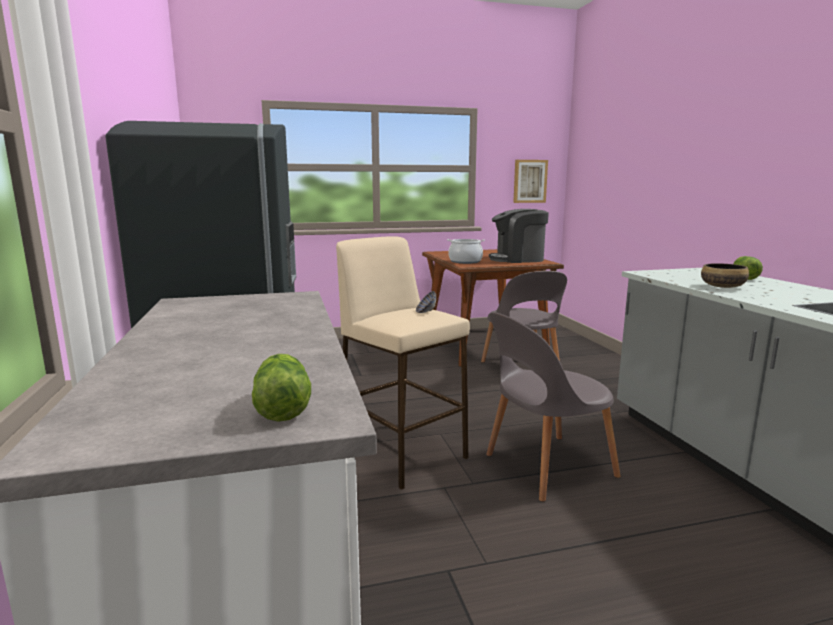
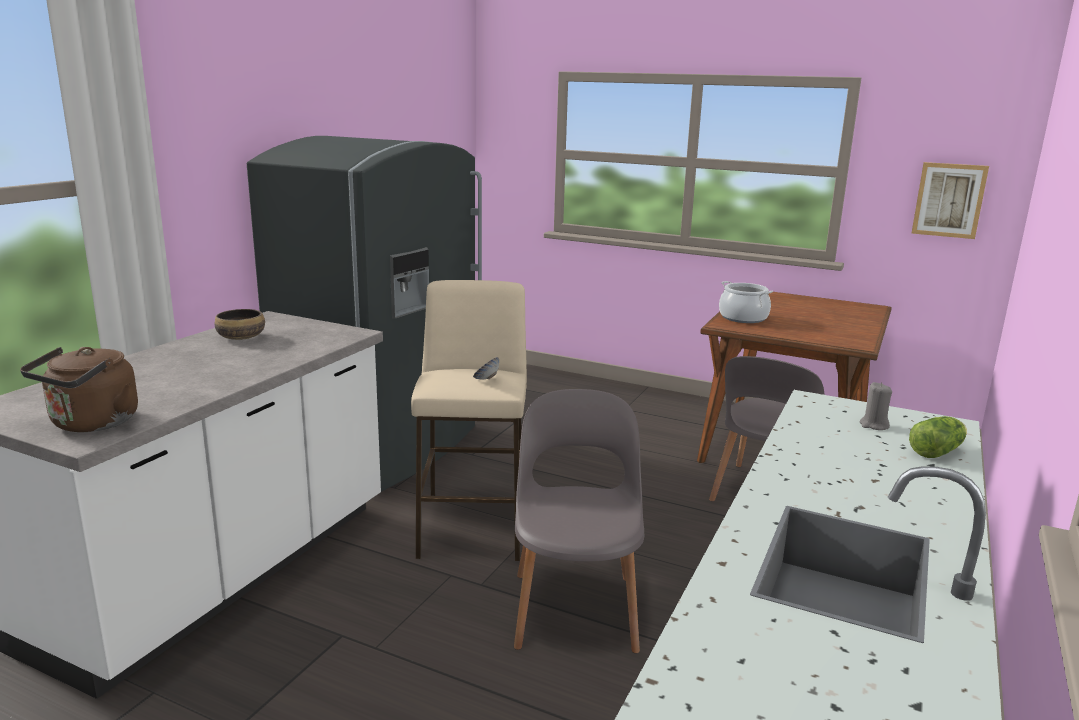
camera: 40 degrees right, 5 degrees up
lettuce [252,354,311,422] -> brown kettle [20,347,138,432]
grey chair [486,312,621,502] -> grey chair turned 75 degrees clockwise [514,389,644,653]
coffee machine [489,209,549,263] -> none
bowl [701,263,749,288] -> bowl moved to [215,309,265,340]
none -> grey candle [860,382,892,430]

